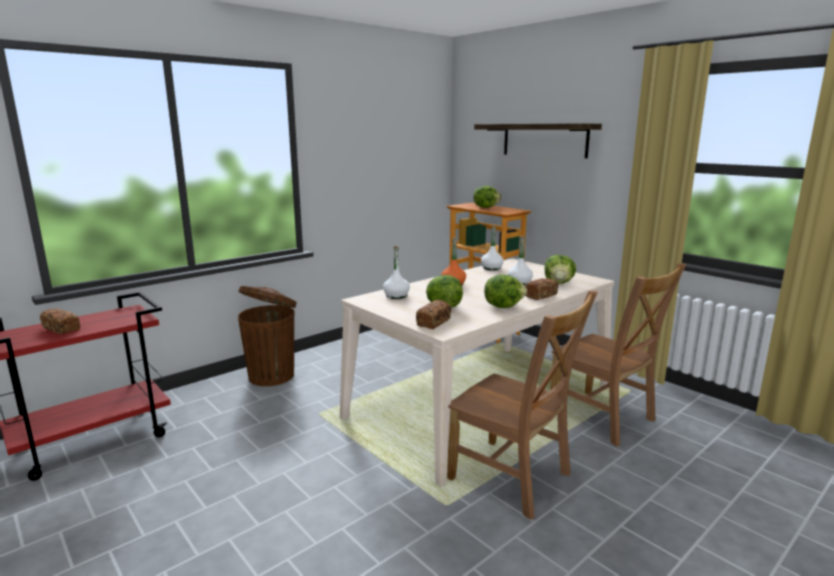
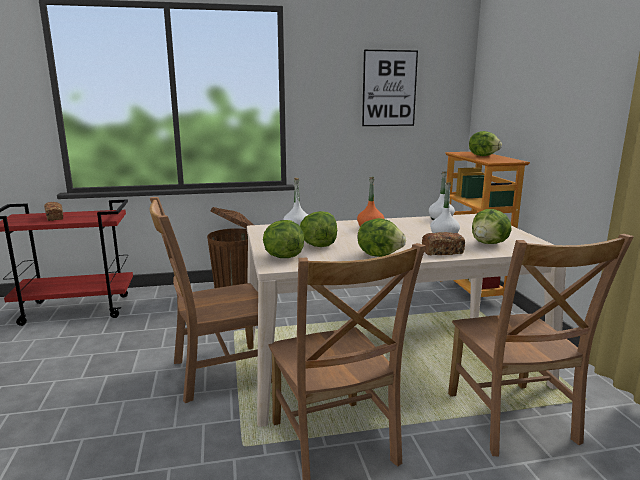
camera: 30 degrees right, 0 degrees up
bread [416,300,451,329] -> lettuce [263,220,304,258]
shelf [474,124,602,158] -> none
none -> brown chair [150,197,272,403]
none -> picture [362,50,418,126]

